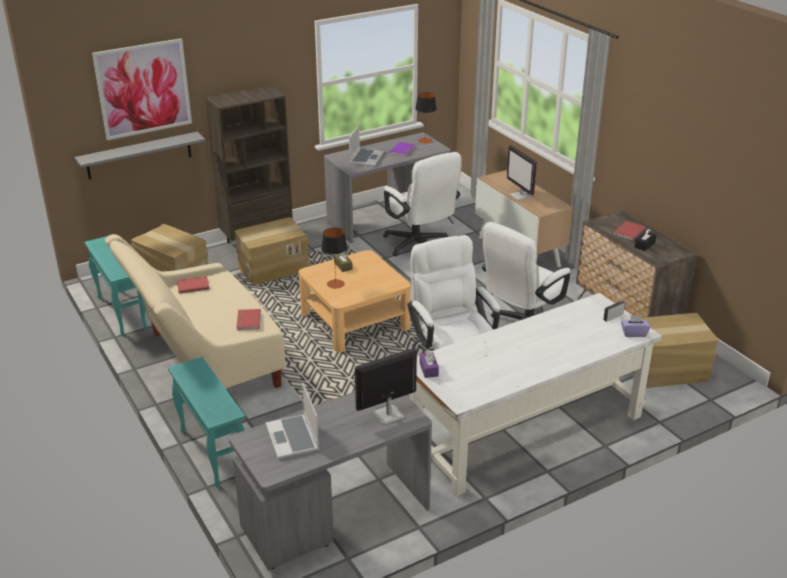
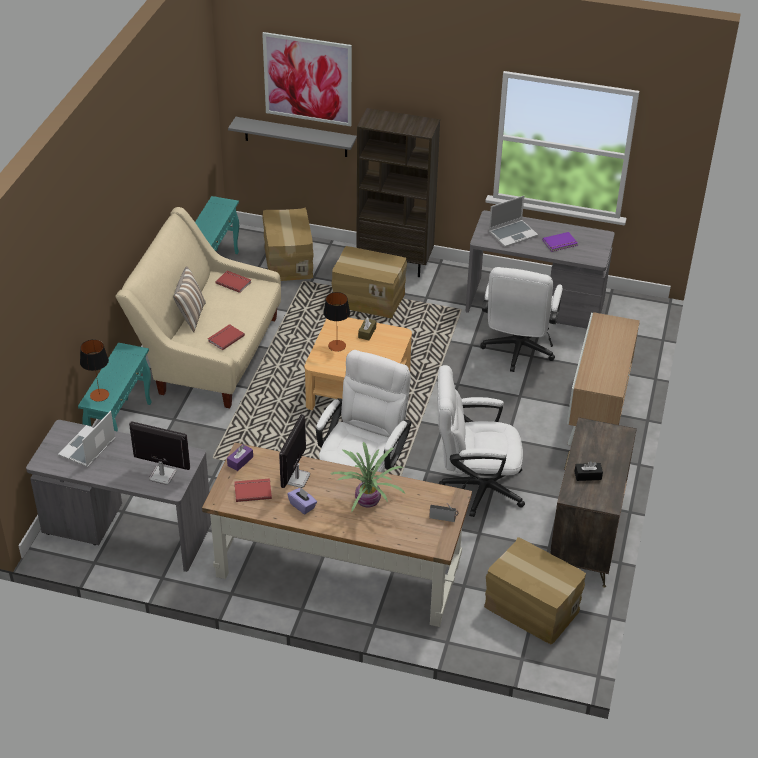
camera: 45 degrees right, 10 degrees up
white desk [409,293,662,496] -> brown desk [202,443,472,627]
table lamp [415,92,437,144] -> table lamp moved to [80,339,109,402]
monitor [507,145,537,201] -> monitor moved to [279,414,310,488]
red book [613,221,646,241] -> red book moved to [234,478,272,502]
purple tissue box [621,315,651,337] -> purple tissue box moved to [287,488,317,515]
none -> pillow [173,266,206,332]
none -> potted plant [330,442,405,513]

